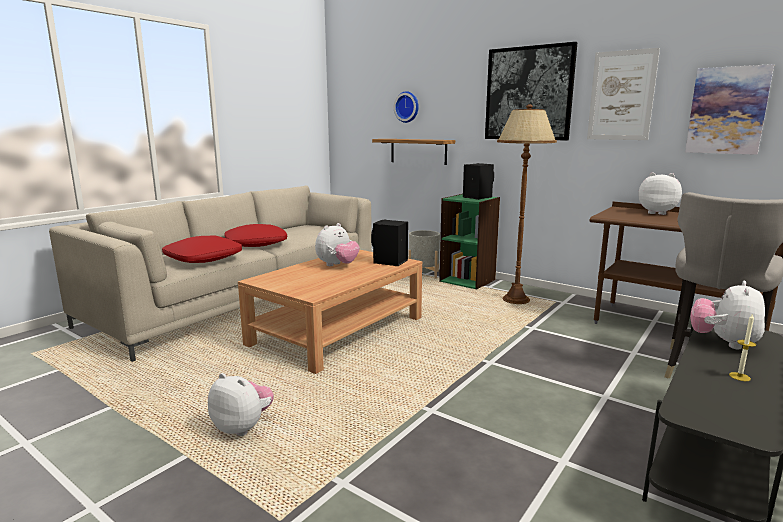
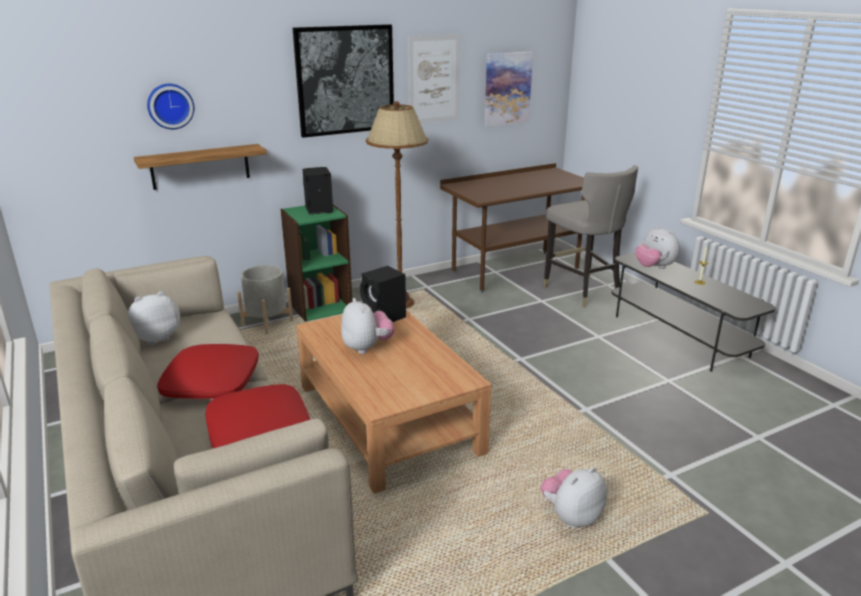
camera: 65 degrees left, 10 degrees up
plush toy [638,172,682,215] -> plush toy moved to [127,291,180,345]

